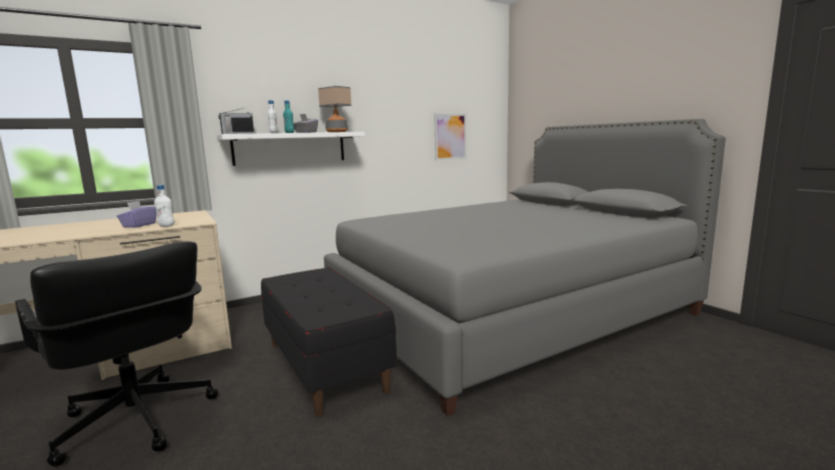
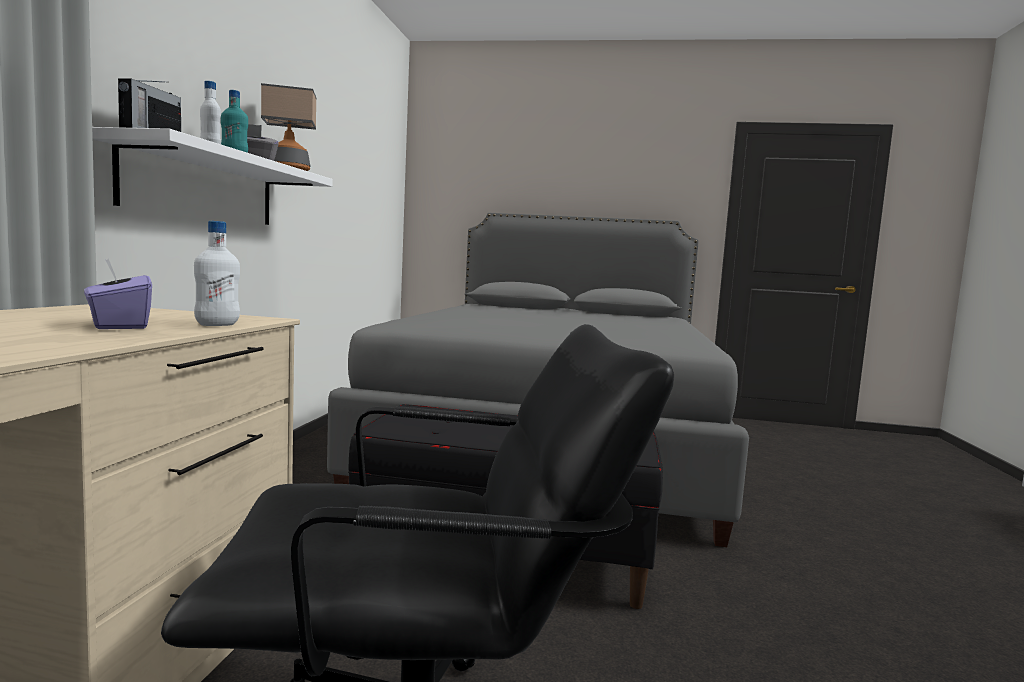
camera: 50 degrees left, 5 degrees down
picture [434,114,466,160] -> none

